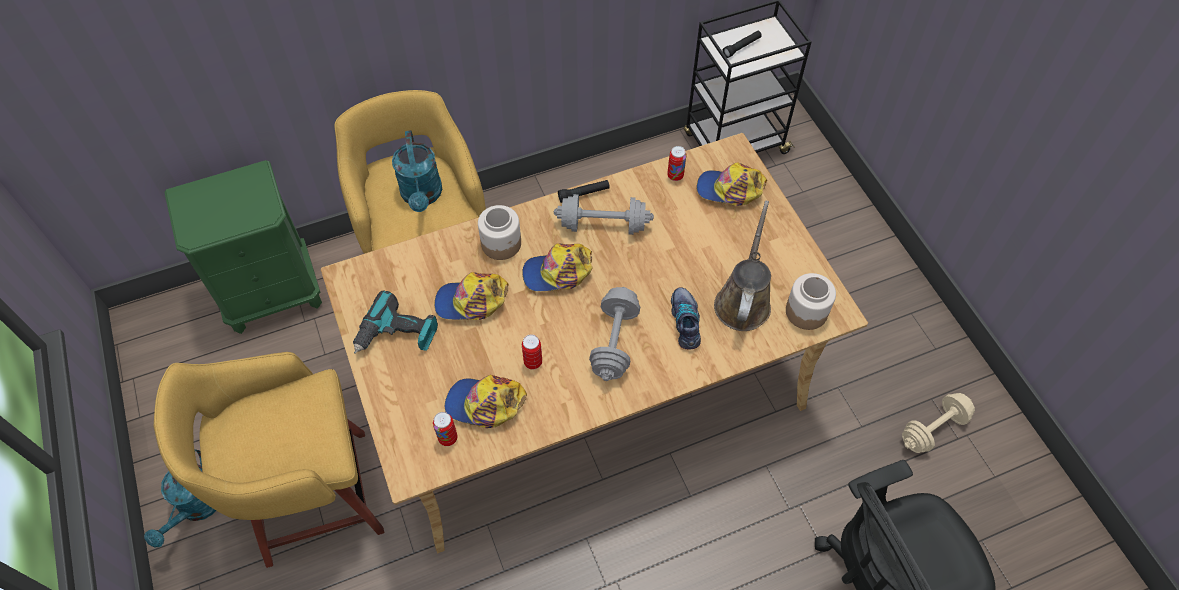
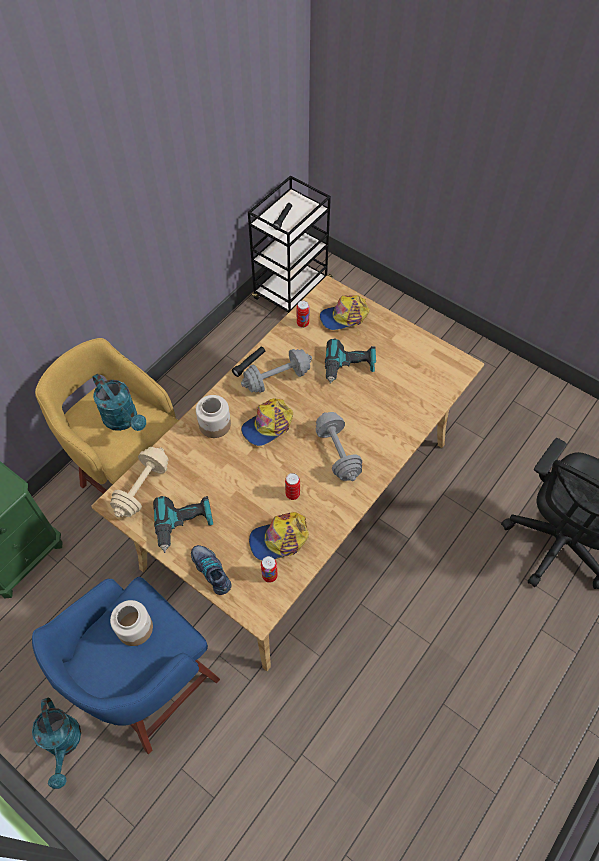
camera: 30 degrees left, 0 degrees up
yellow stool [154,352,384,568] -> blue stool [32,577,220,754]
cap [434,272,508,320] -> none
shoe [671,287,701,350] -> shoe moved to [191,545,232,595]
brown watering can [714,201,771,331] -> none
jar [786,273,836,330] -> jar moved to [110,600,153,646]
beige dumbbell [902,393,975,453] -> beige dumbbell moved to [110,447,168,517]
none -> power drill [325,339,376,384]

